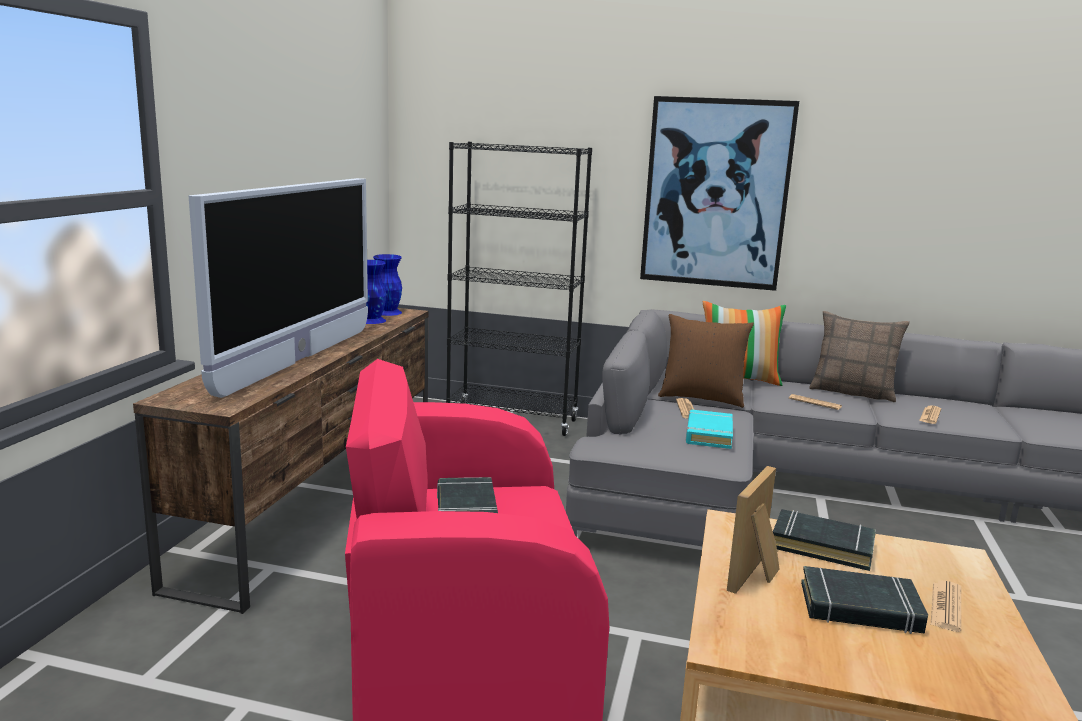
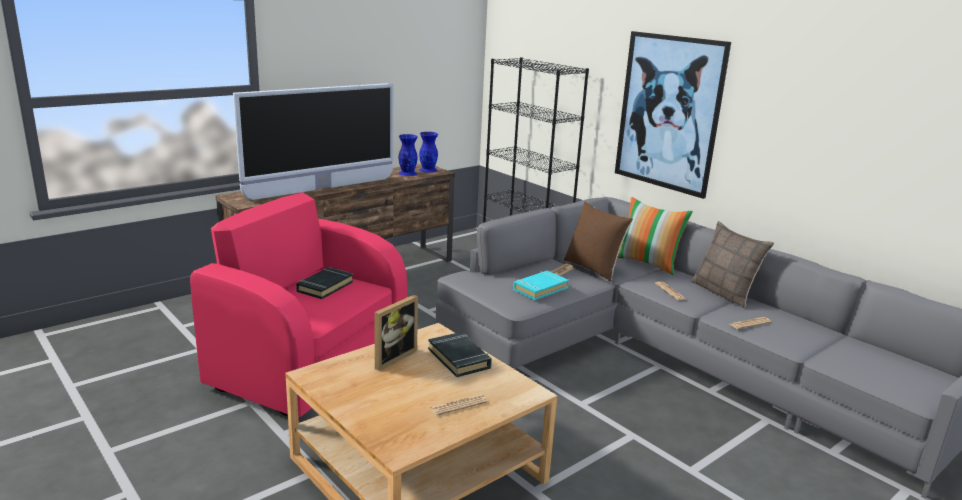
camera: 35 degrees right, 5 degrees up
picture frame [727,466,779,594] -> picture frame turned 150 degrees clockwise [374,295,418,371]
black book [801,566,928,634] -> none

